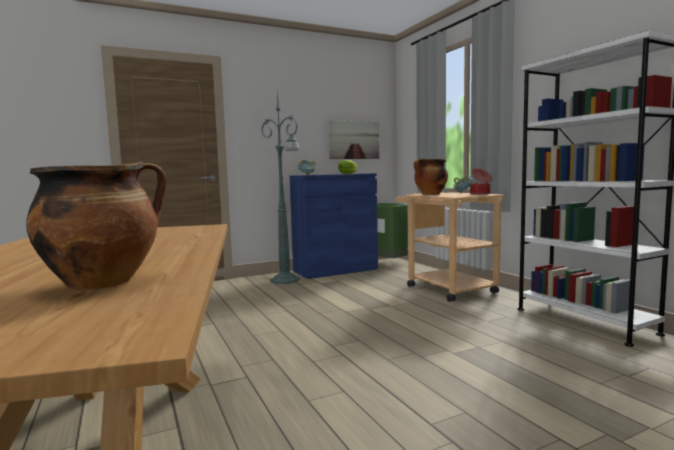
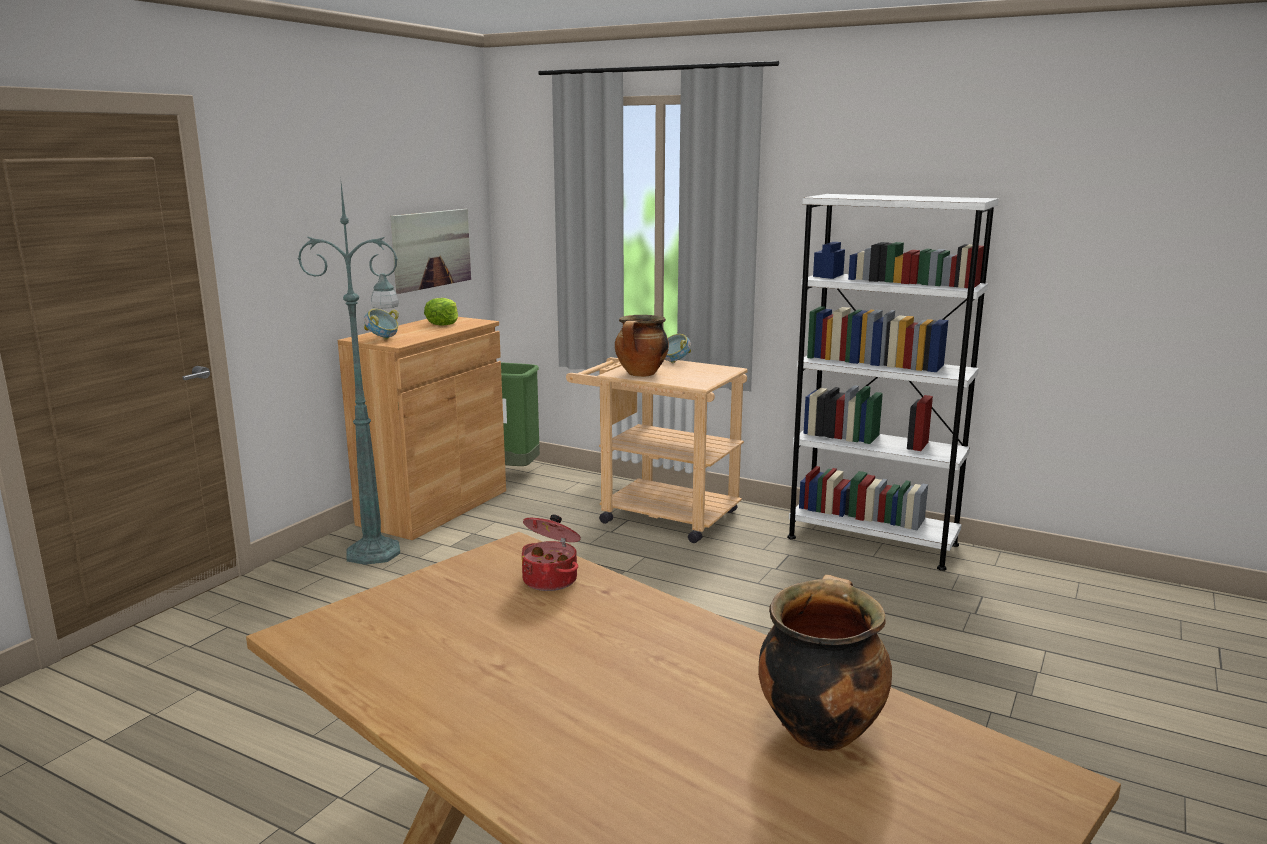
camera: 35 degrees left, 10 degrees up
blue cabinet [290,173,378,279] -> brown cabinet [338,317,506,540]
cooking pot [470,168,492,195] -> cooking pot moved to [522,514,581,591]

